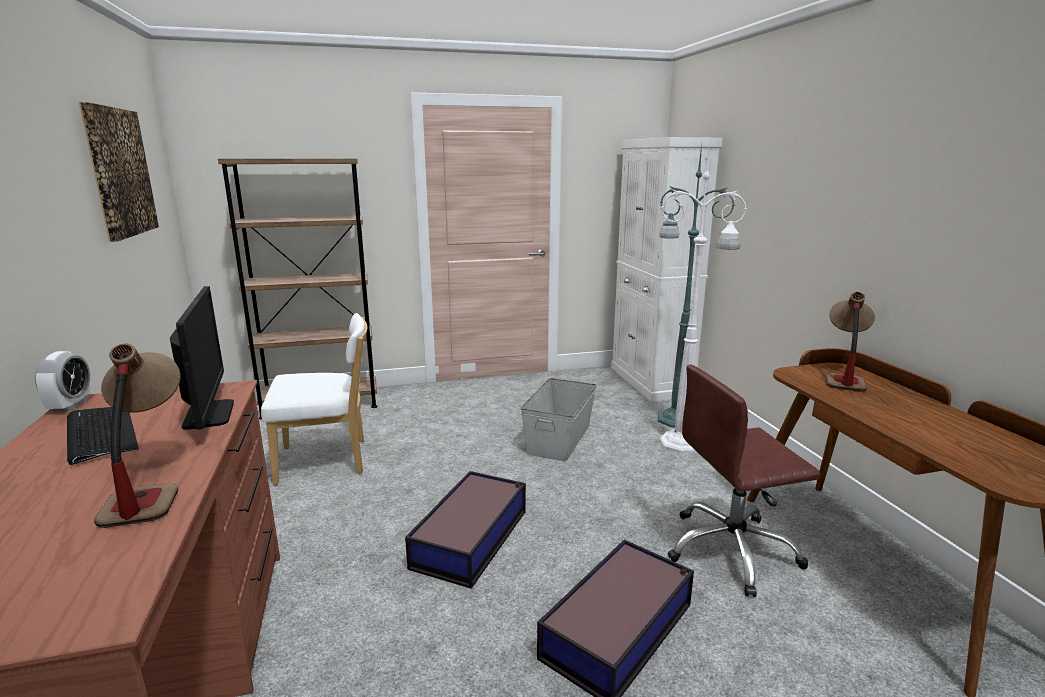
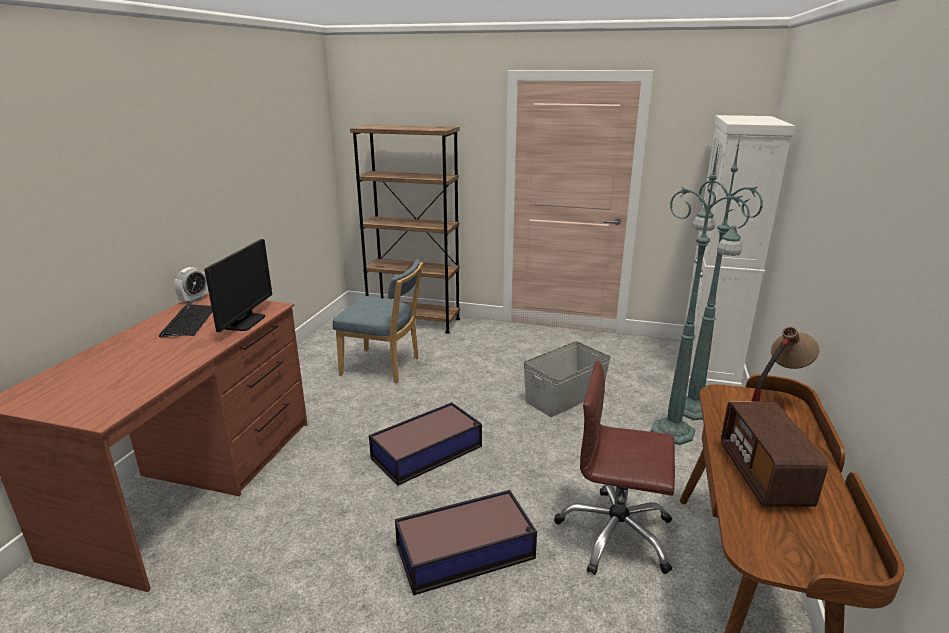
camera: 30 degrees right, 5 degrees up
picture [79,102,159,242] -> none
table lamp [94,344,181,528] -> none
white chair [261,313,368,485] -> blue chair [333,259,423,383]
white floor lamp [660,141,747,453] -> green floor lamp [651,142,750,445]
none -> radio [721,402,828,507]

